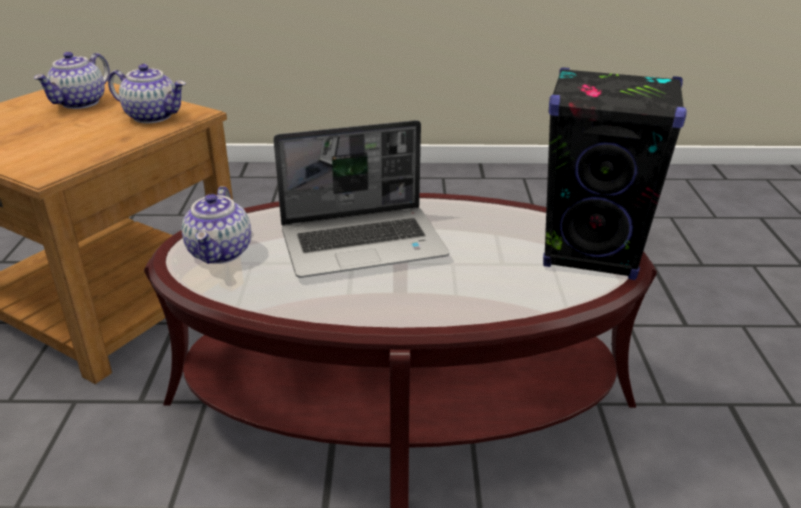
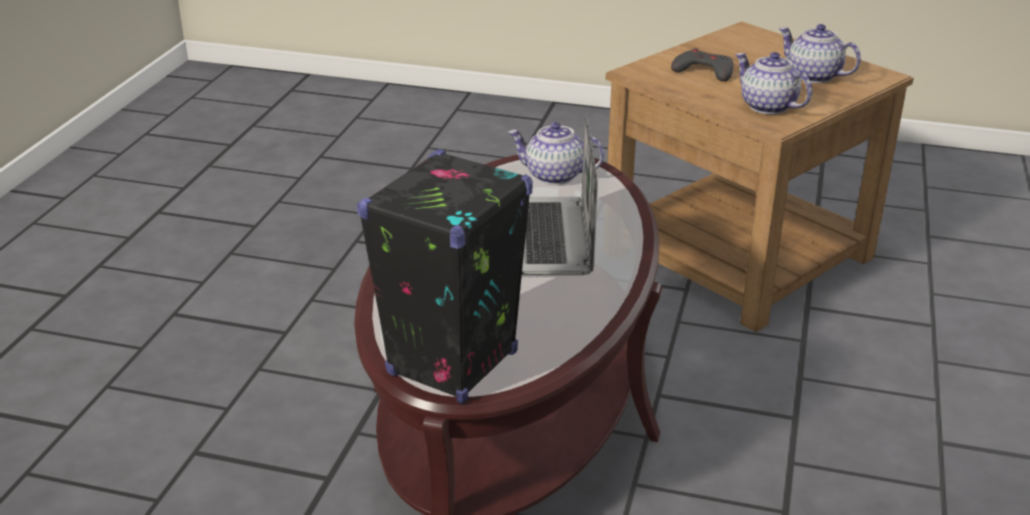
camera: 105 degrees right, 0 degrees up
teapot [108,64,186,123] -> teapot turned 105 degrees clockwise [735,52,812,114]
none -> grey game controller [671,48,733,82]

